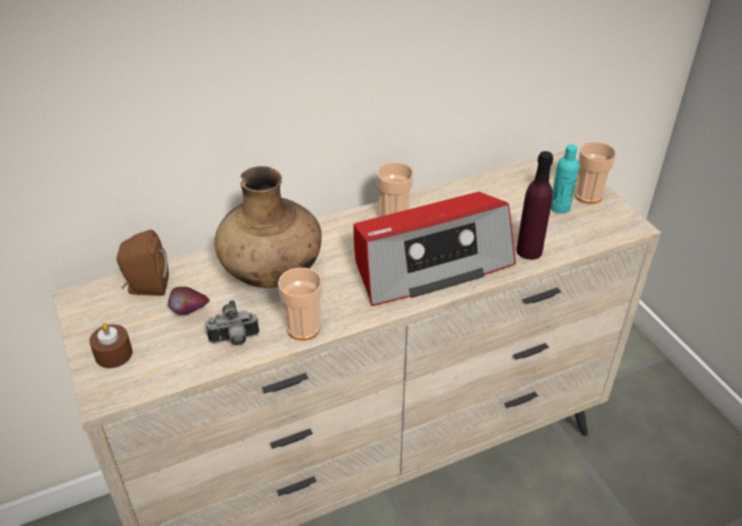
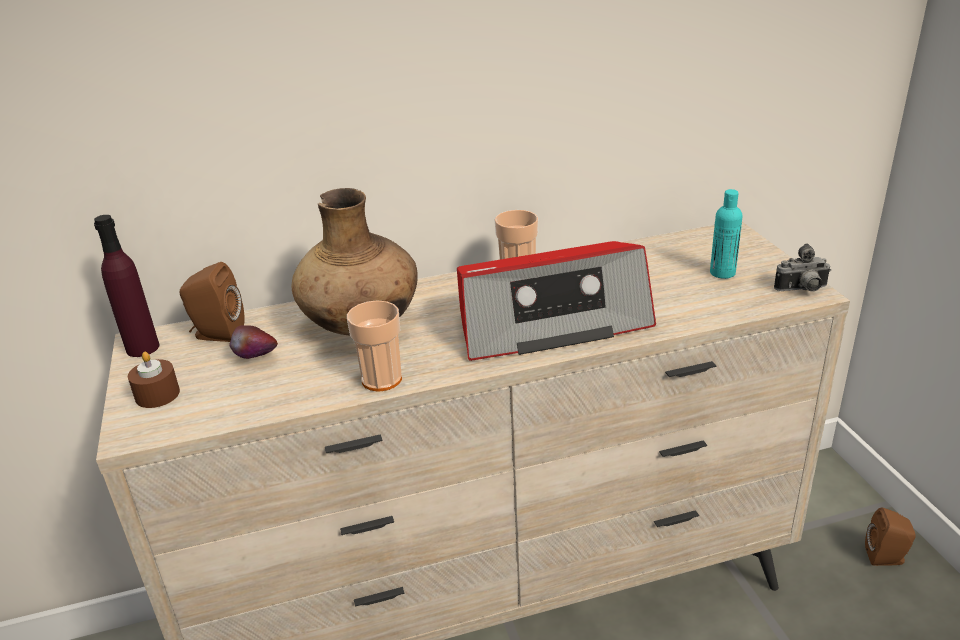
camera: 10 degrees right, 10 degrees down
camera [206,300,259,345] -> camera moved to [774,243,831,291]
purple bottle [516,151,553,260] -> purple bottle moved to [94,215,160,357]
cup [574,142,616,204] -> none
none -> brown speaker [865,508,916,566]

